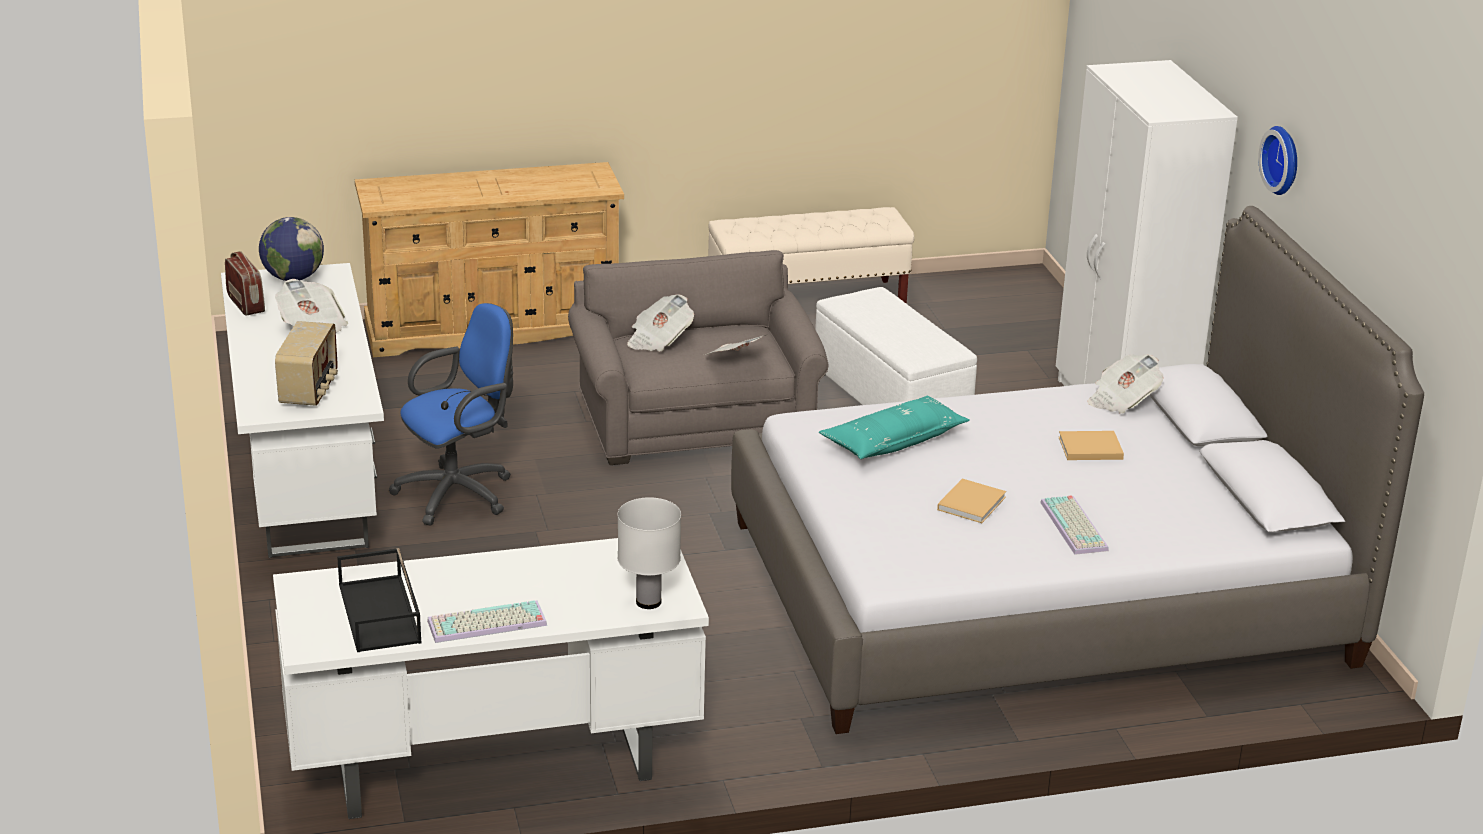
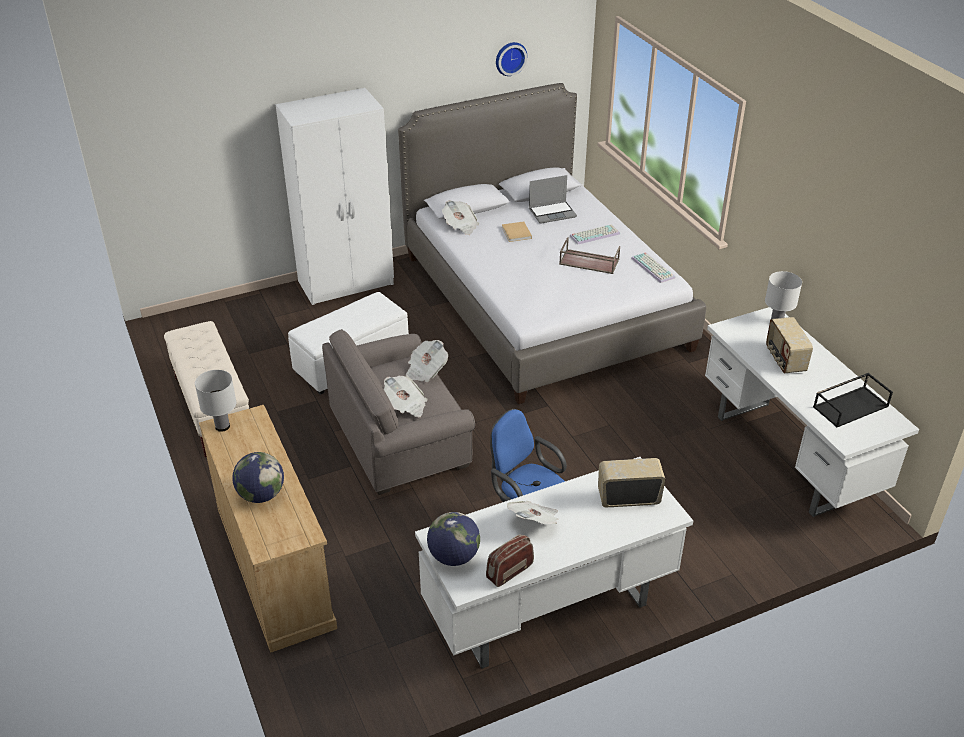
camera: 100 degrees left, 10 degrees up
keyboard [427,600,547,643] -> keyboard moved to [631,252,675,283]
turquoise pillow [819,396,970,459] -> none
beige book [937,478,1006,523] -> brown tray [559,237,620,274]
wall clock [1258,126,1297,195] -> wall clock moved to [496,42,527,76]
none -> white table lamp [195,370,237,432]
none -> globe [232,452,284,503]
none -> laptop [529,175,577,224]
none -> radio [766,317,813,373]

